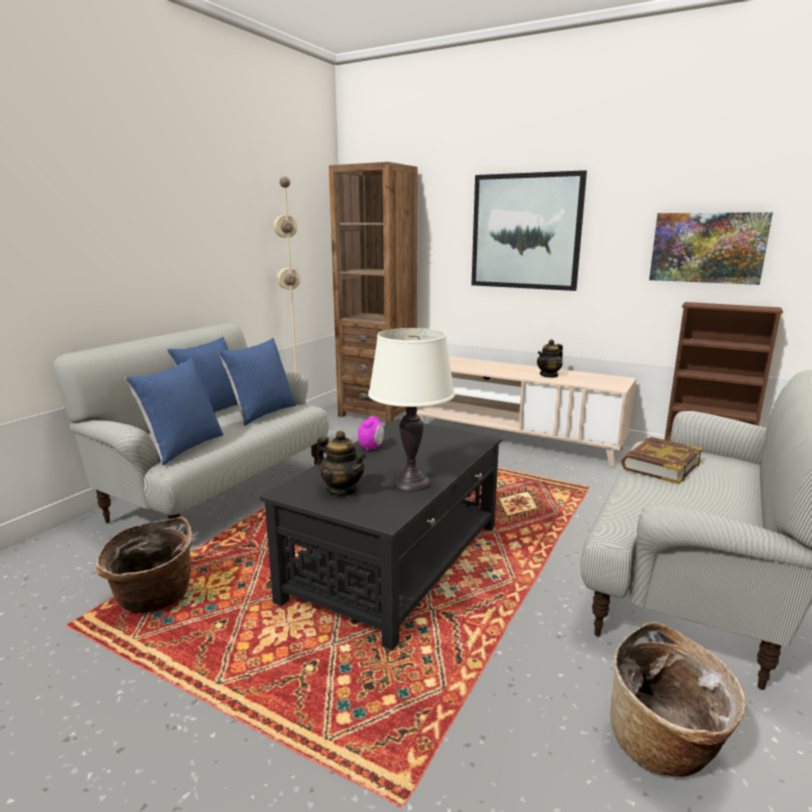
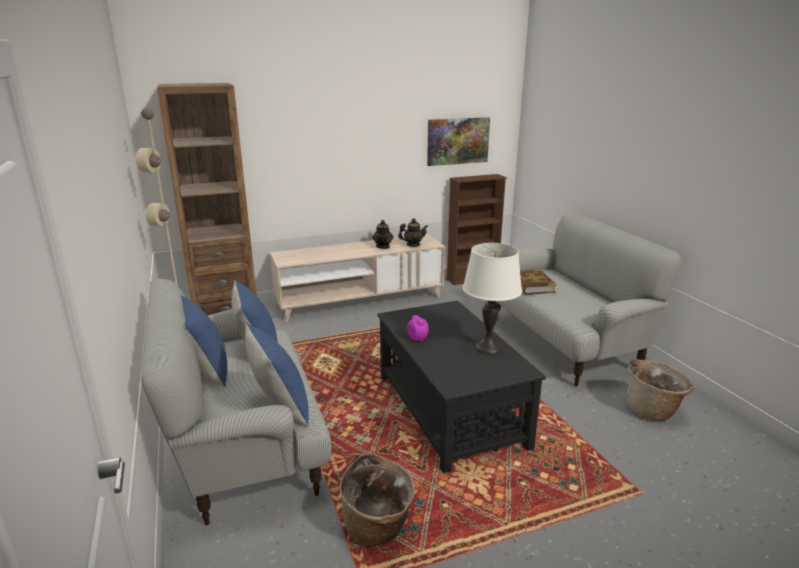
camera: 50 degrees left, 5 degrees up
teapot [317,431,367,496] -> teapot moved to [398,218,428,247]
picture [471,170,587,291] -> none

